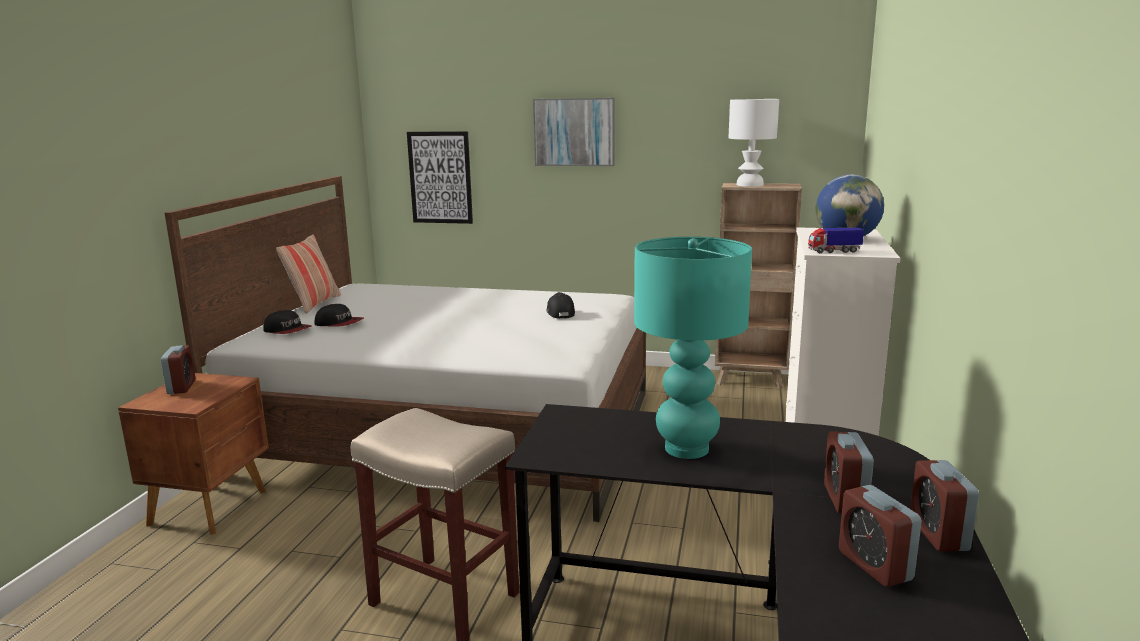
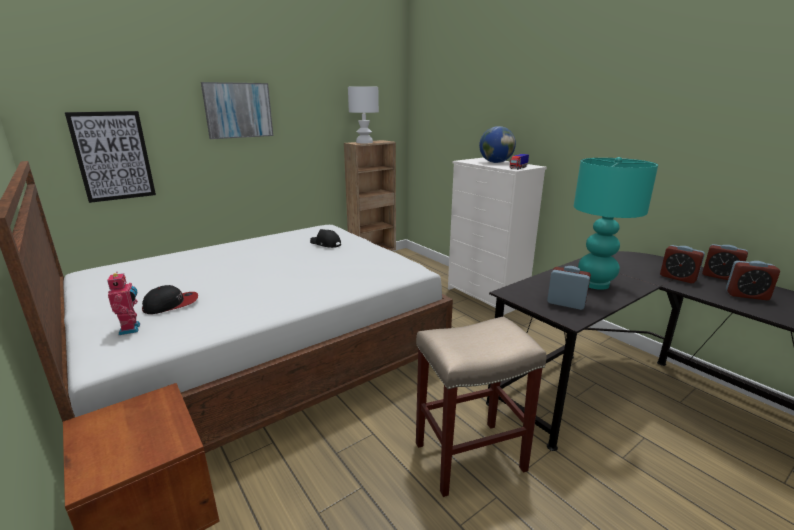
camera: 50 degrees left, 5 degrees up
alarm clock [161,345,195,394] -> alarm clock moved to [547,266,591,310]
cap [263,310,312,334] -> toy robot [107,273,140,335]
pillow [276,234,341,314] -> none

